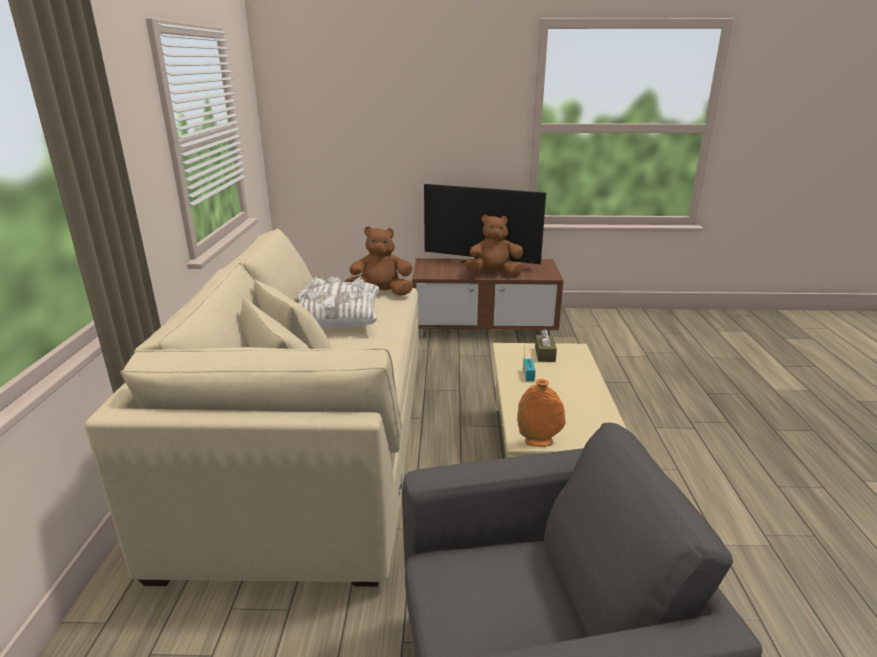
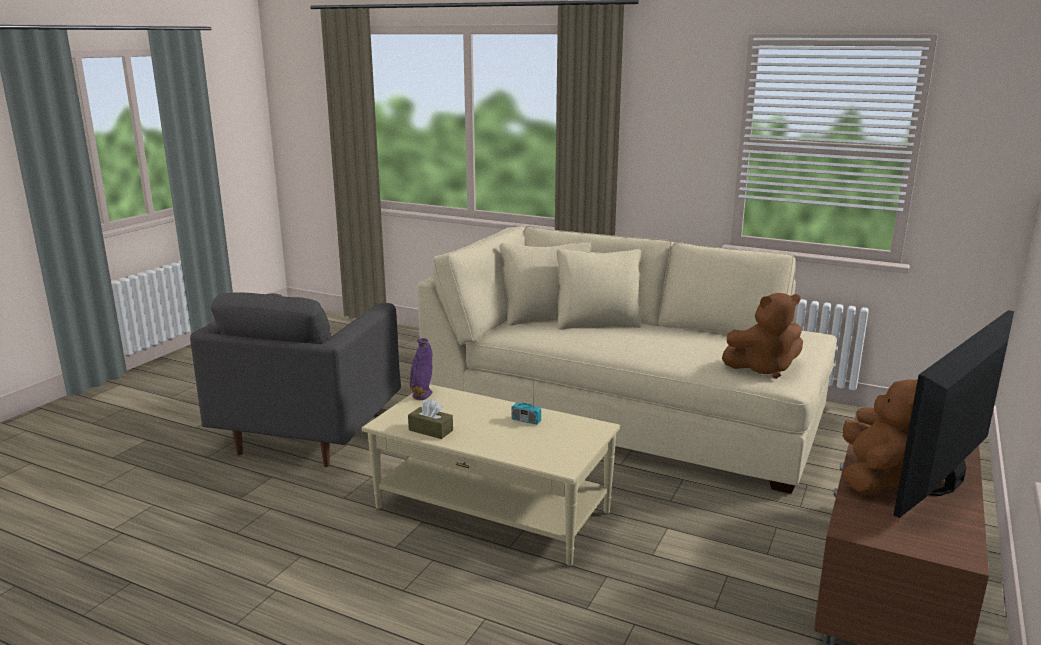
camera: 115 degrees right, 5 degrees down
white pillow [297,276,379,328] -> none
brown plush toy [344,226,413,296] -> brown plush toy turned 60 degrees clockwise [722,293,803,379]
orange vase [517,379,566,447] -> purple vase [410,338,433,400]
brown tissue box [535,329,557,362] -> brown tissue box moved to [408,399,453,439]

